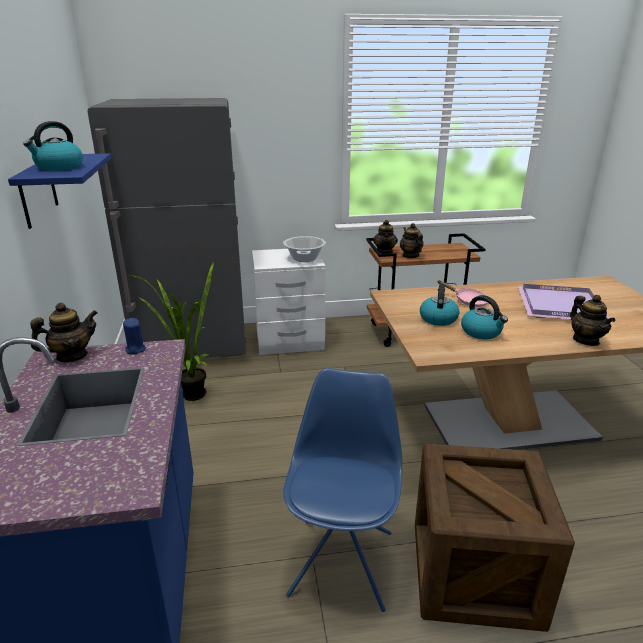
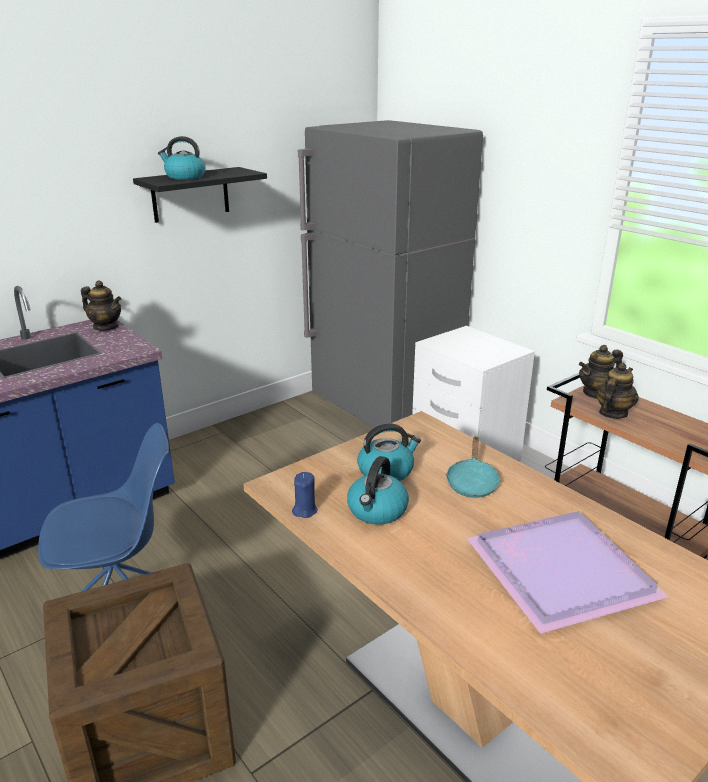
camera: 60 degrees right, 0 degrees up
blue shelf [8,153,111,229] -> black shelf [133,167,267,223]
blue candle [123,318,145,354] -> blue candle moved to [292,472,318,518]
potted plant [129,262,214,401] -> none
cooking pot [283,236,326,262] -> none
pink frying pan [437,280,487,307] -> turquoise frying pan [446,436,500,498]
teapot [570,295,615,346] -> none

